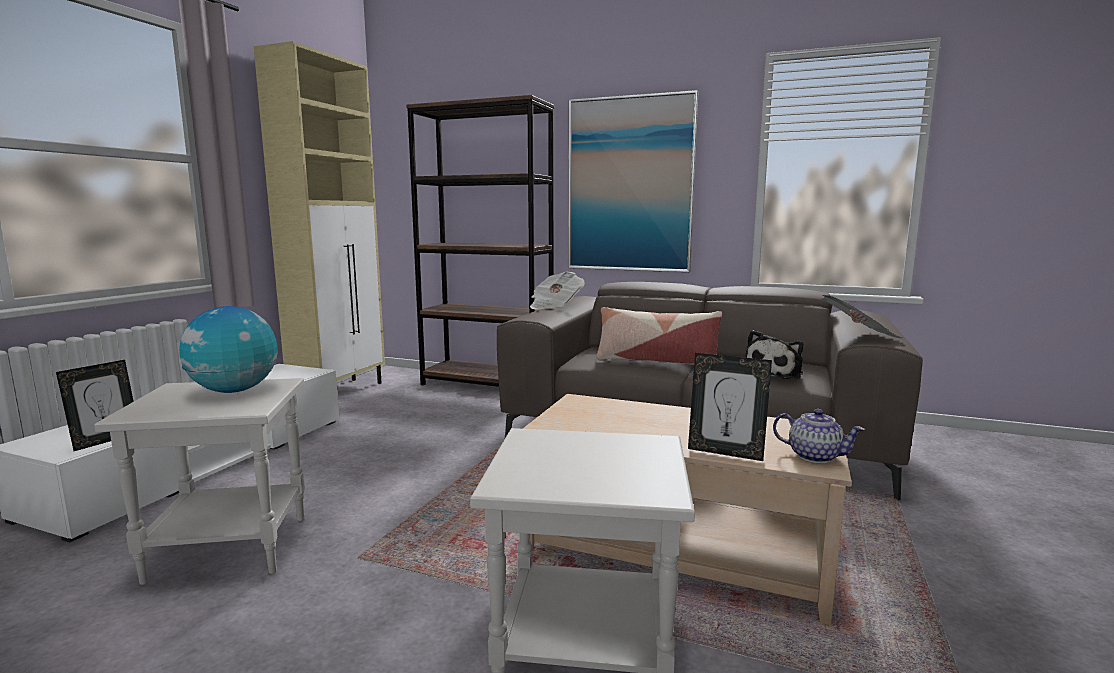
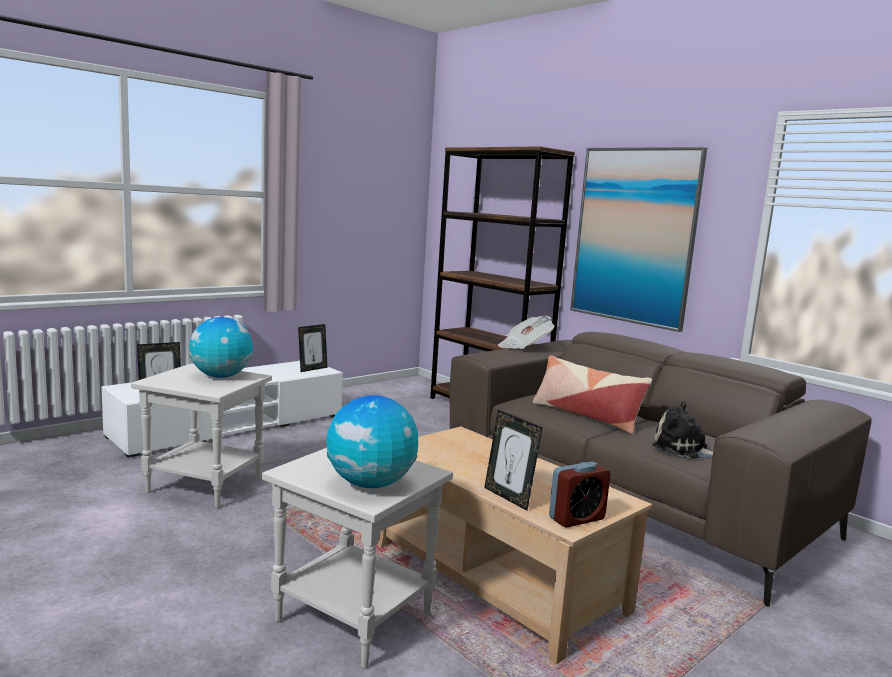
camera: 25 degrees right, 0 degrees up
beige cabinet [254,41,385,384] -> none
plush toy [745,330,803,379] -> plush toy turned 60 degrees clockwise [652,401,713,459]
teapot [773,409,865,463] -> alarm clock [549,462,611,527]
newspaper [822,295,902,338] -> none
none -> picture frame [298,324,327,372]
none -> globe [326,395,418,488]

